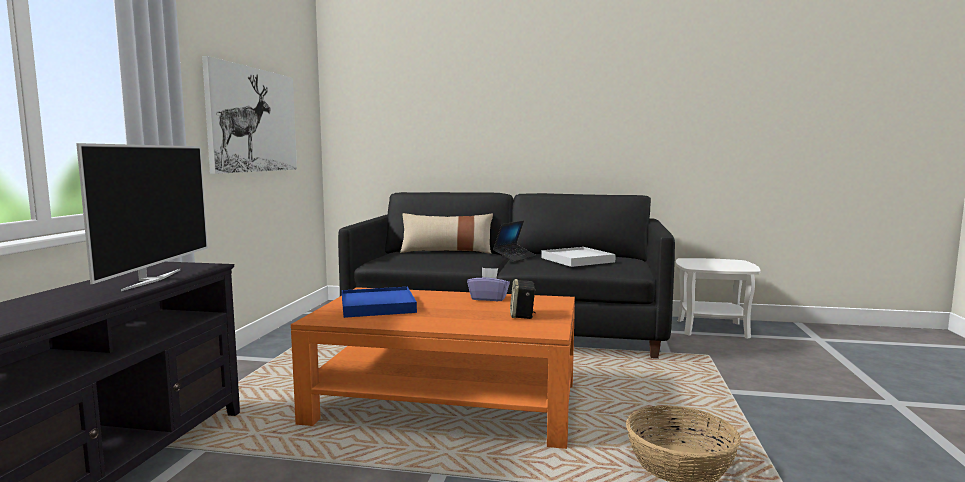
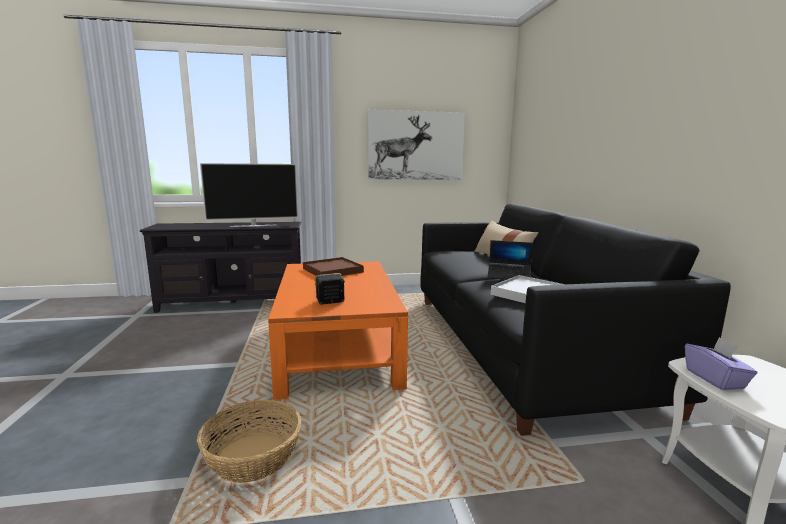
camera: 70 degrees right, 5 degrees up
blue tray [342,287,417,318] -> brown tray [303,257,364,276]
purple tissue box [467,268,510,301] -> purple tissue box moved to [685,337,757,390]

